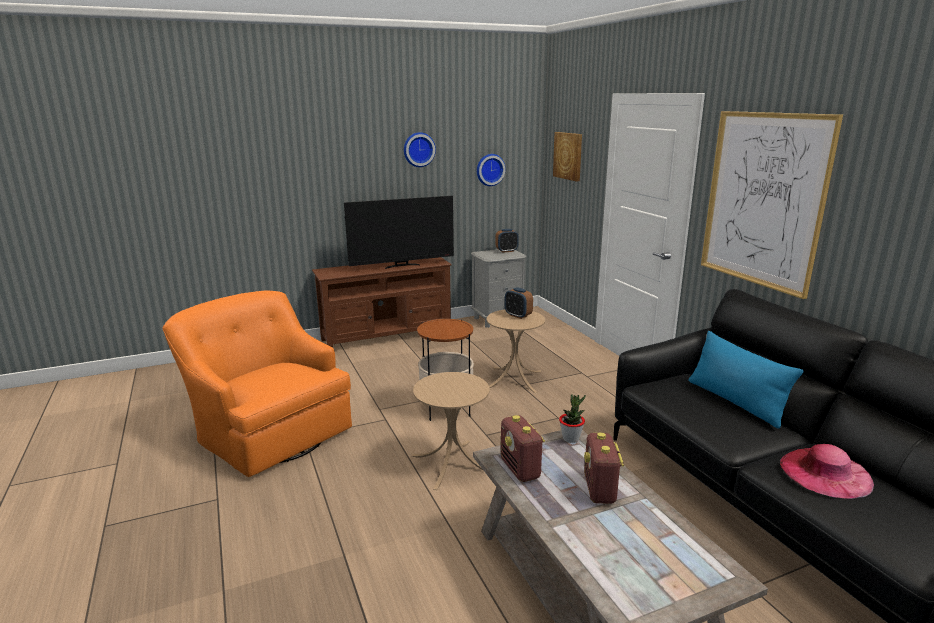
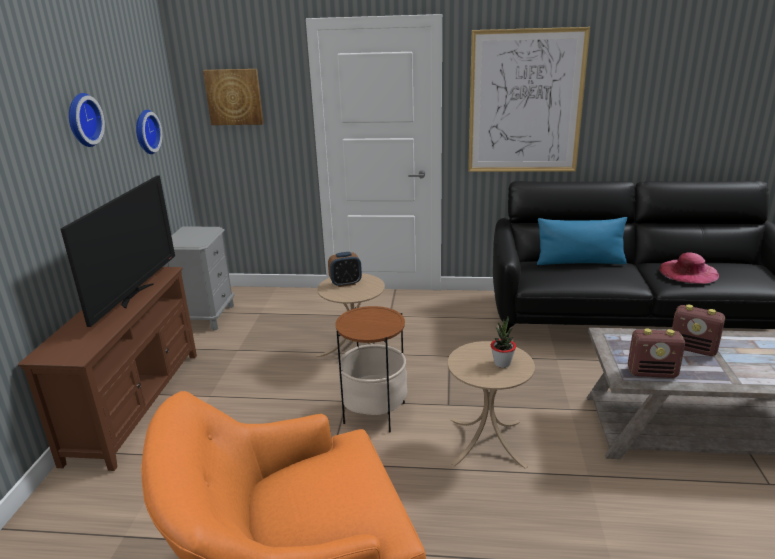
camera: 60 degrees left, 5 degrees up
alarm clock [495,229,519,253] -> none
potted plant [559,394,586,443] -> potted plant moved to [491,317,516,368]

